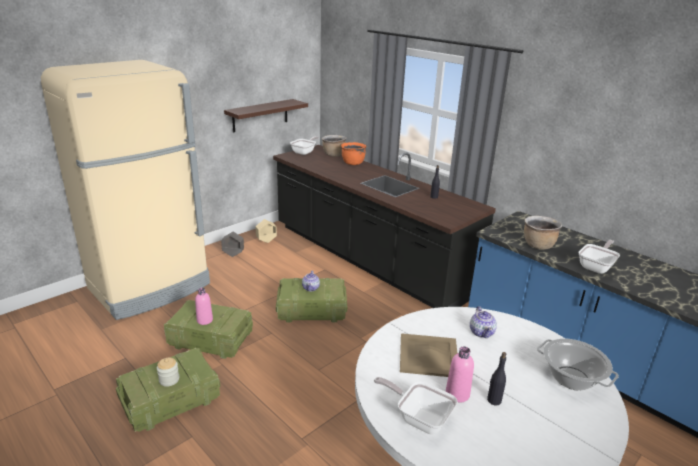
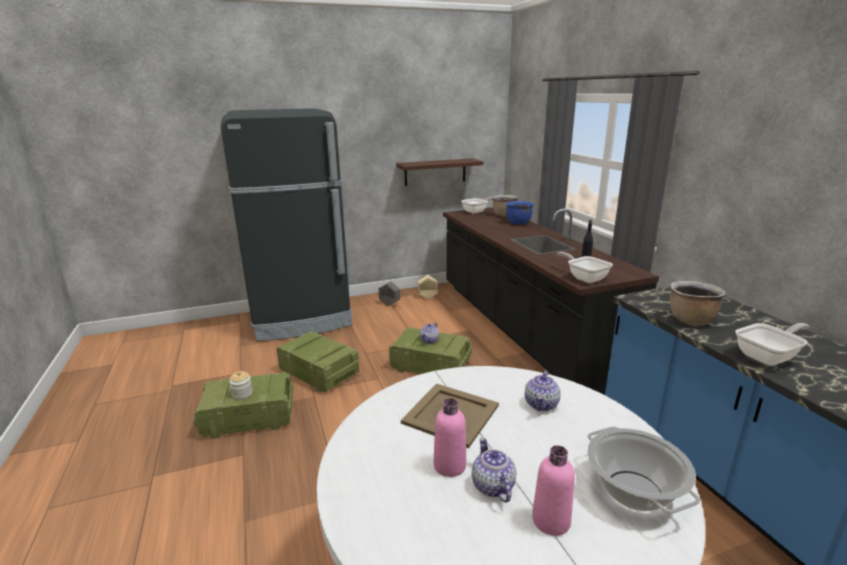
camera: 25 degrees right, 5 degrees down
beige fridge [41,60,210,320] -> black fridge [221,108,353,341]
pink bottle [195,288,213,325] -> pink bottle moved to [532,445,575,536]
orange cooking pot [341,142,366,165] -> blue cooking pot [506,201,534,225]
frying pan [374,377,458,434] -> frying pan moved to [557,252,613,283]
black bottle [487,352,506,405] -> teapot [472,437,516,502]

